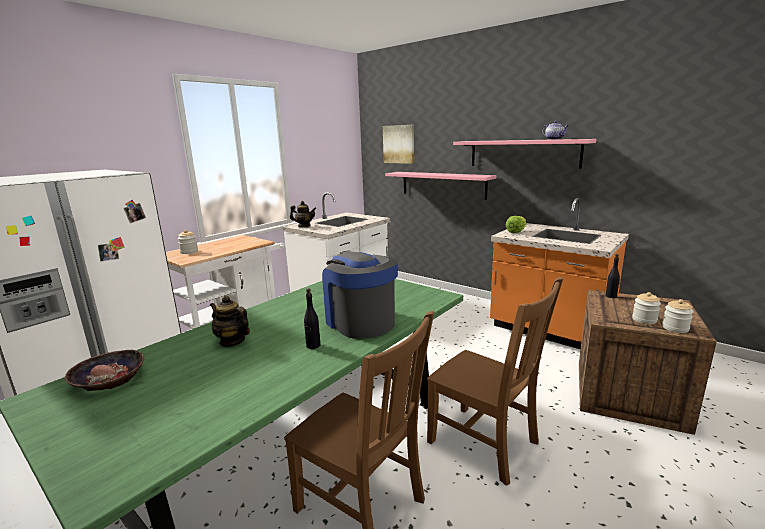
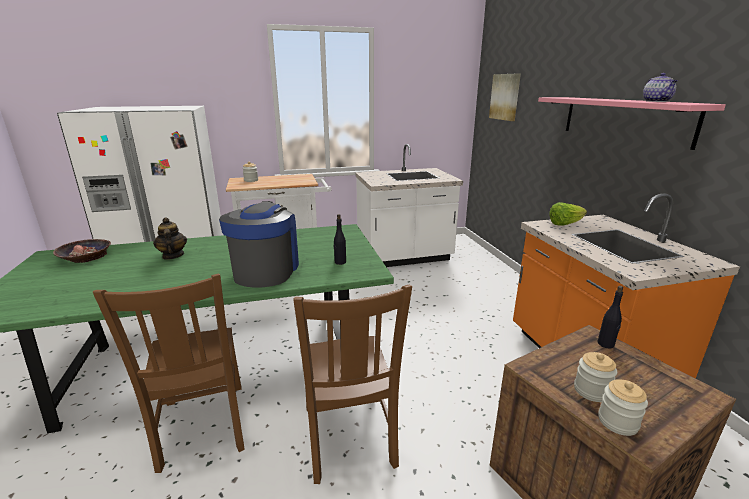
camera: 35 degrees right, 5 degrees up
teapot [290,201,316,227] -> none
black bottle [304,288,320,349] -> black bottle moved to [334,214,346,265]
pink shelf [385,172,497,200] -> none

